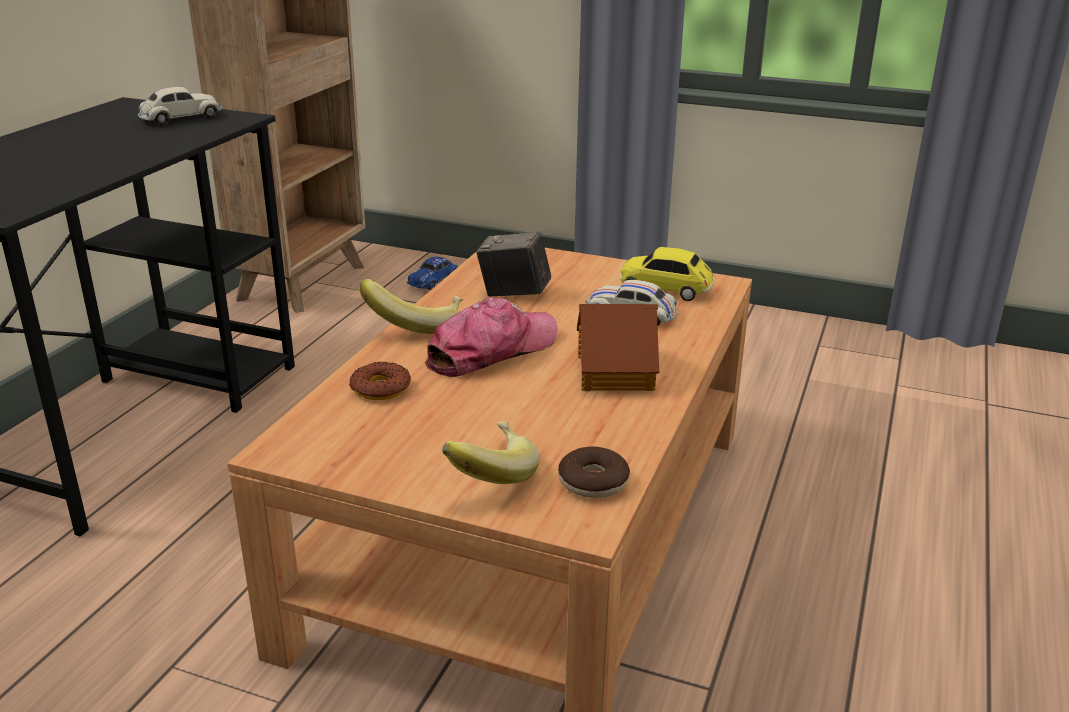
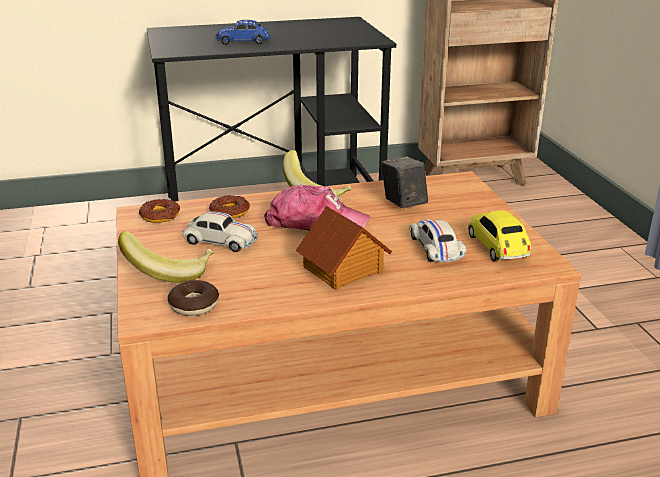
camera: 55 degrees right, 0 degrees up
white toy car [138,86,222,125] -> white toy car moved to [182,211,258,252]
blue toy car [407,257,459,290] -> blue toy car moved to [215,20,271,45]
none -> donut [139,199,180,223]

